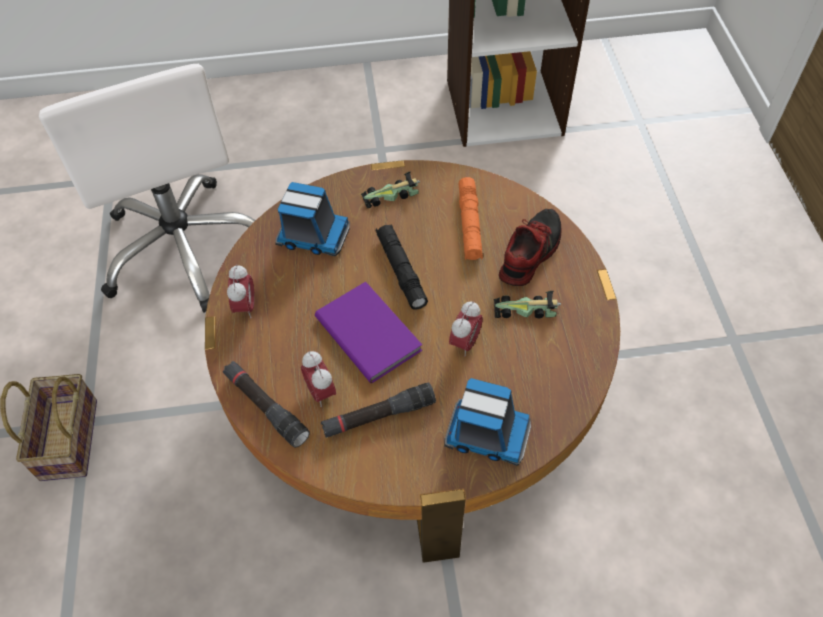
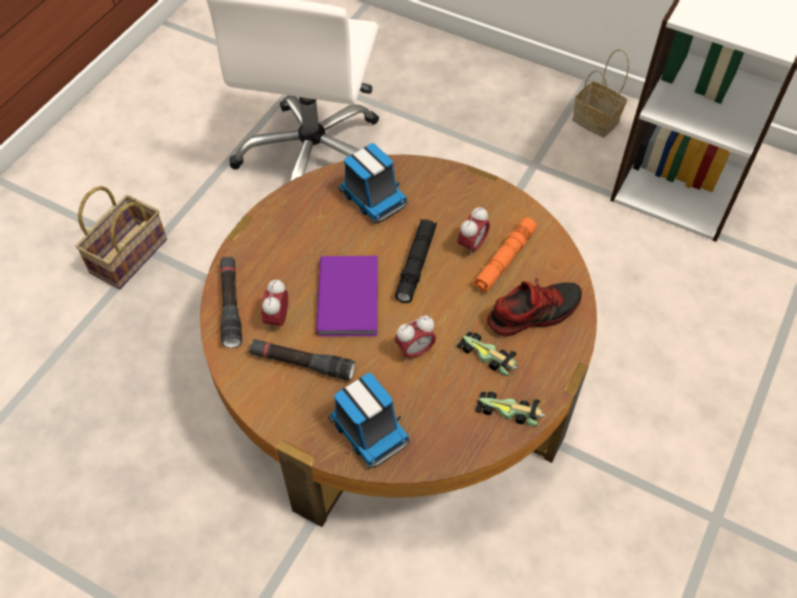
camera: 35 degrees right, 0 degrees up
alarm clock [227,264,255,318] -> alarm clock moved to [457,207,490,257]
toy car [361,171,420,208] -> toy car moved to [475,391,545,427]
none -> basket [572,49,629,138]

